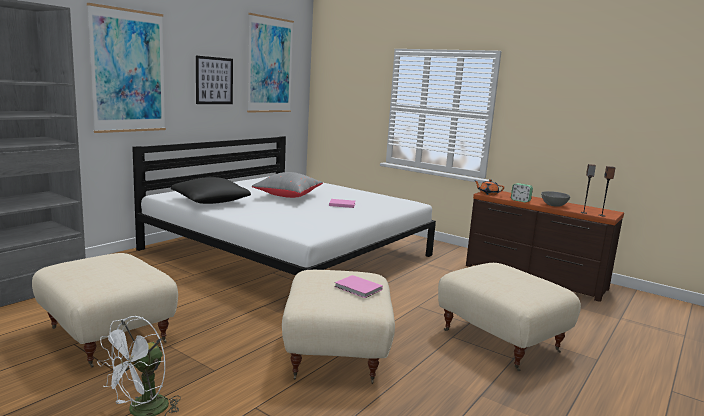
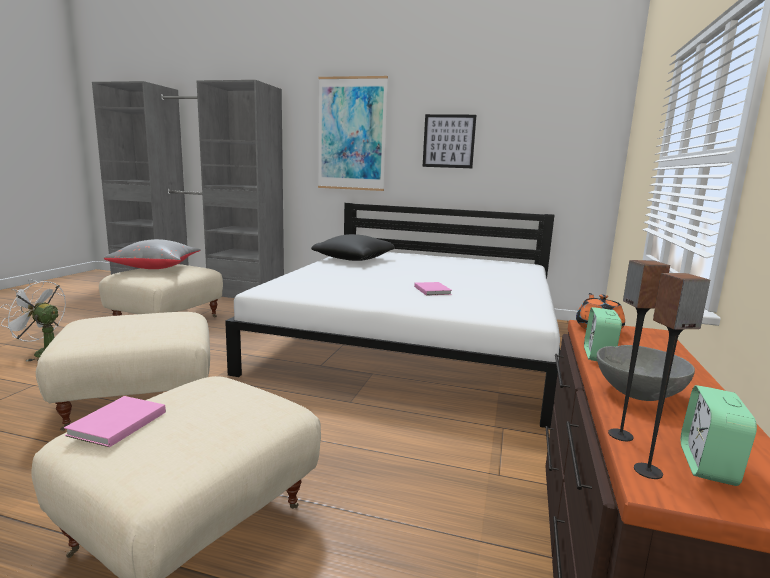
camera: 70 degrees right, 0 degrees up
picture [247,13,294,112] -> none
grey pillow [252,172,323,198] -> grey pillow moved to [104,239,200,269]
pink book [334,275,383,298] -> pink book moved to [64,396,166,447]
none -> alarm clock [681,385,757,486]

